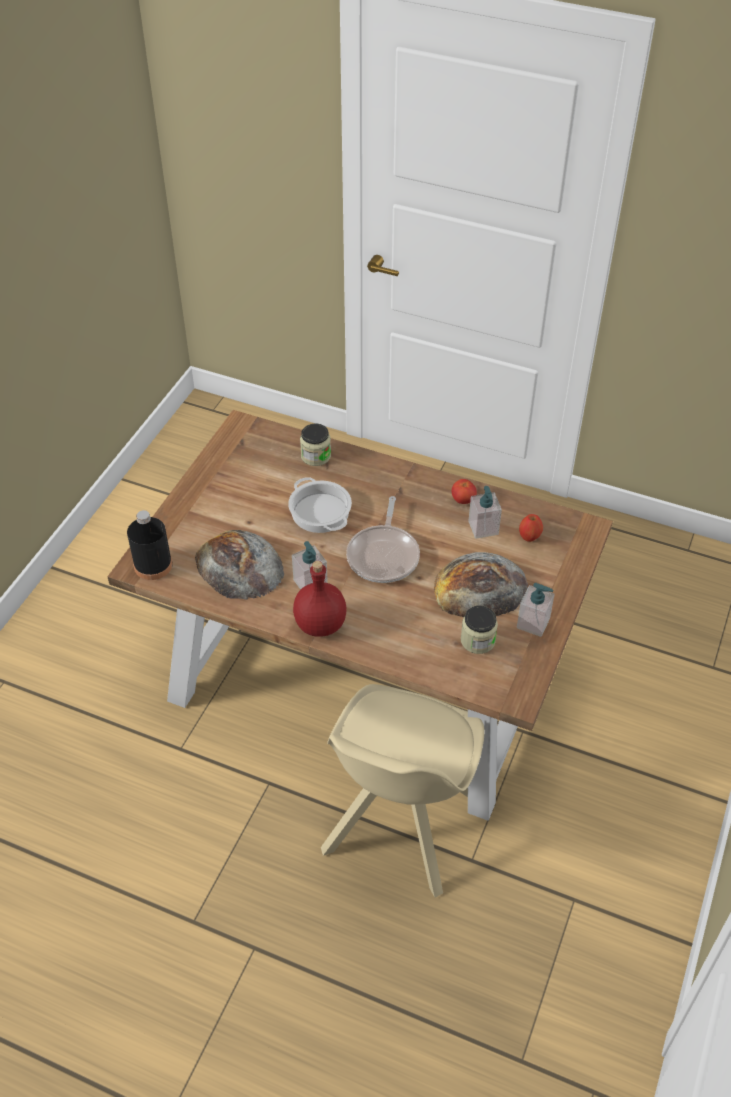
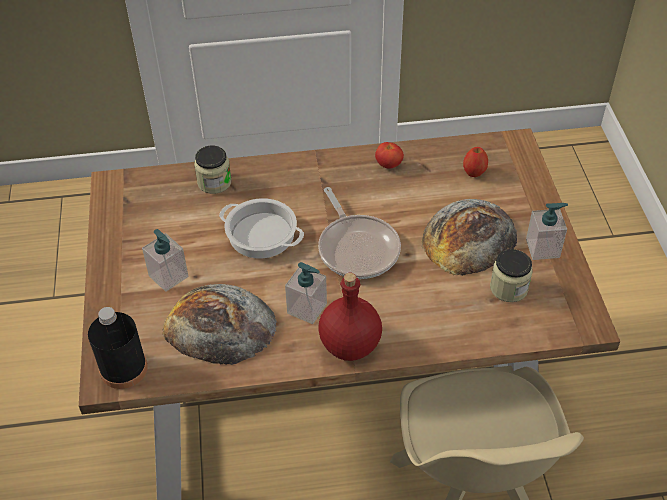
camera: 30 degrees left, 0 degrees up
soap dispenser [468,486,502,539] -> soap dispenser moved to [142,229,188,292]

